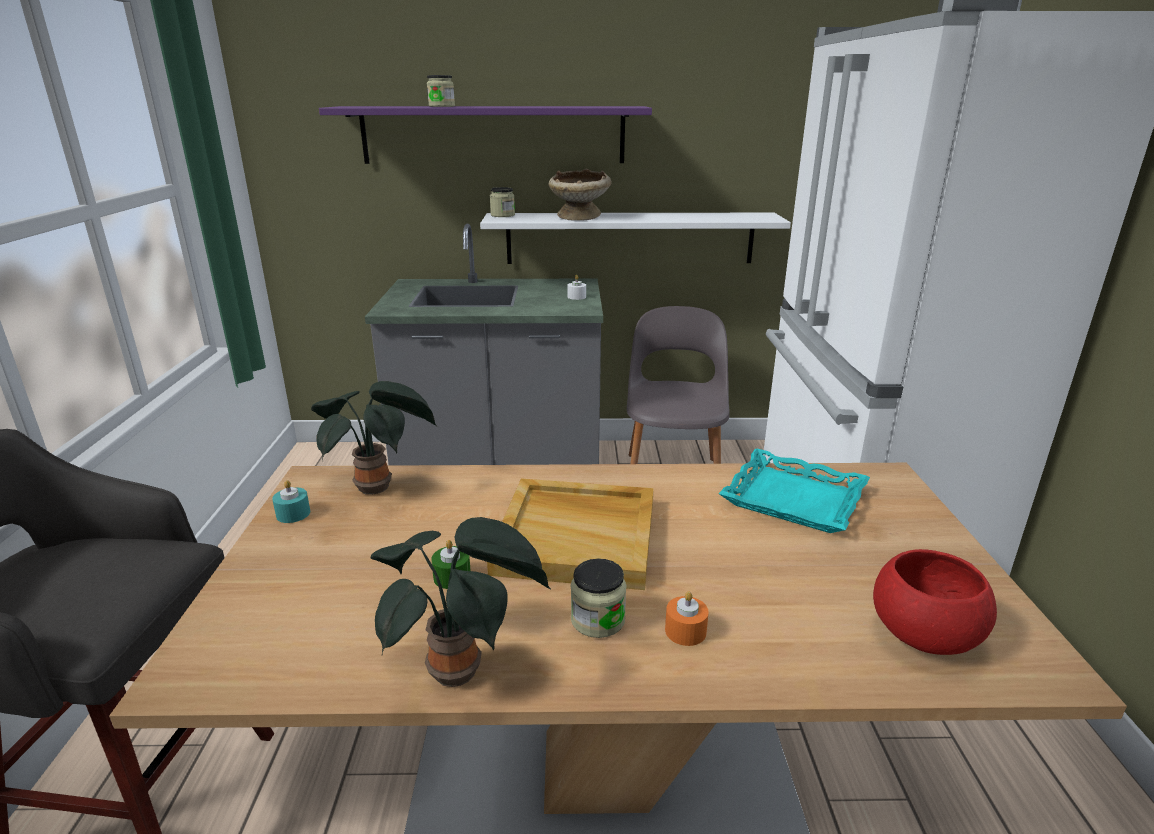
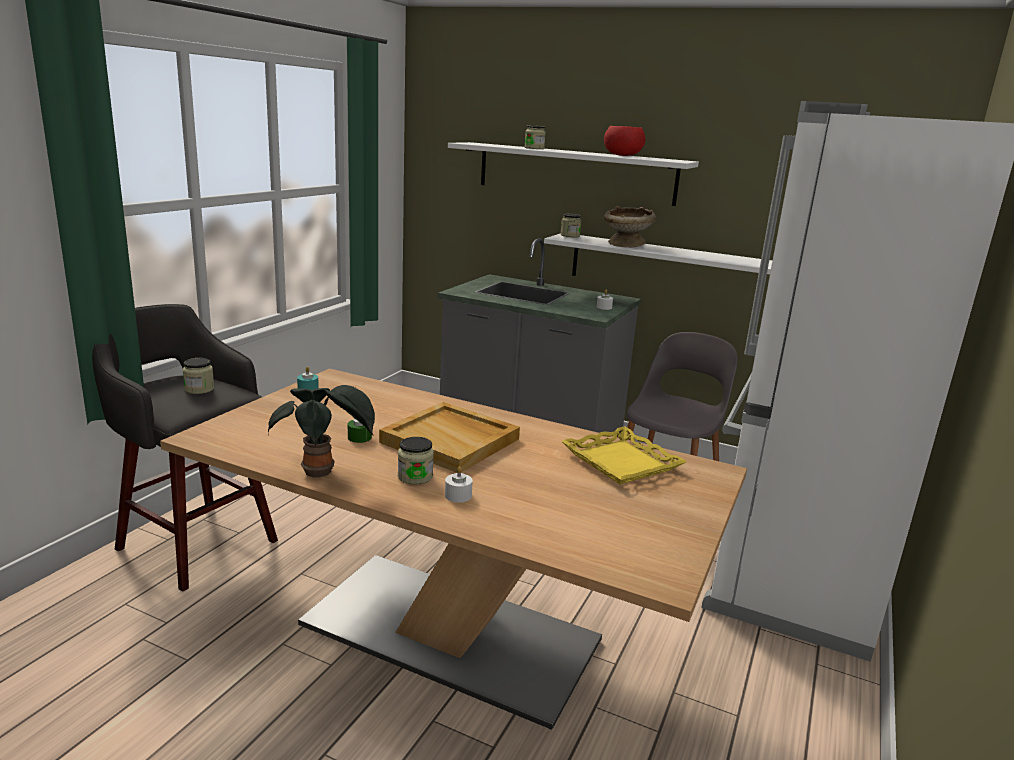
camera: 25 degrees right, 5 degrees down
potted plant [311,381,437,495] -> none
purple shelf [319,106,652,164] -> white shelf [448,142,699,206]
orange candle [665,591,709,646] -> white candle [445,466,473,503]
turquoise tray [719,449,870,533] -> yellow tray [561,426,687,484]
red bowl [873,549,997,655] -> red bowl moved to [604,126,645,156]
none -> jar [183,358,214,394]

